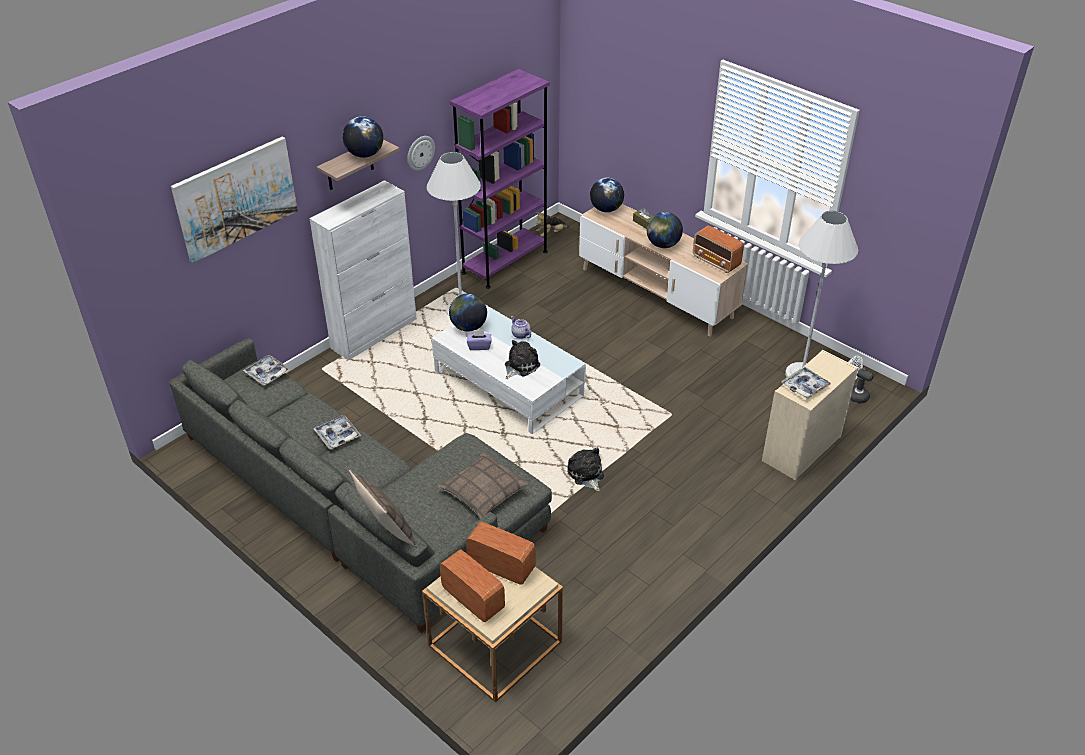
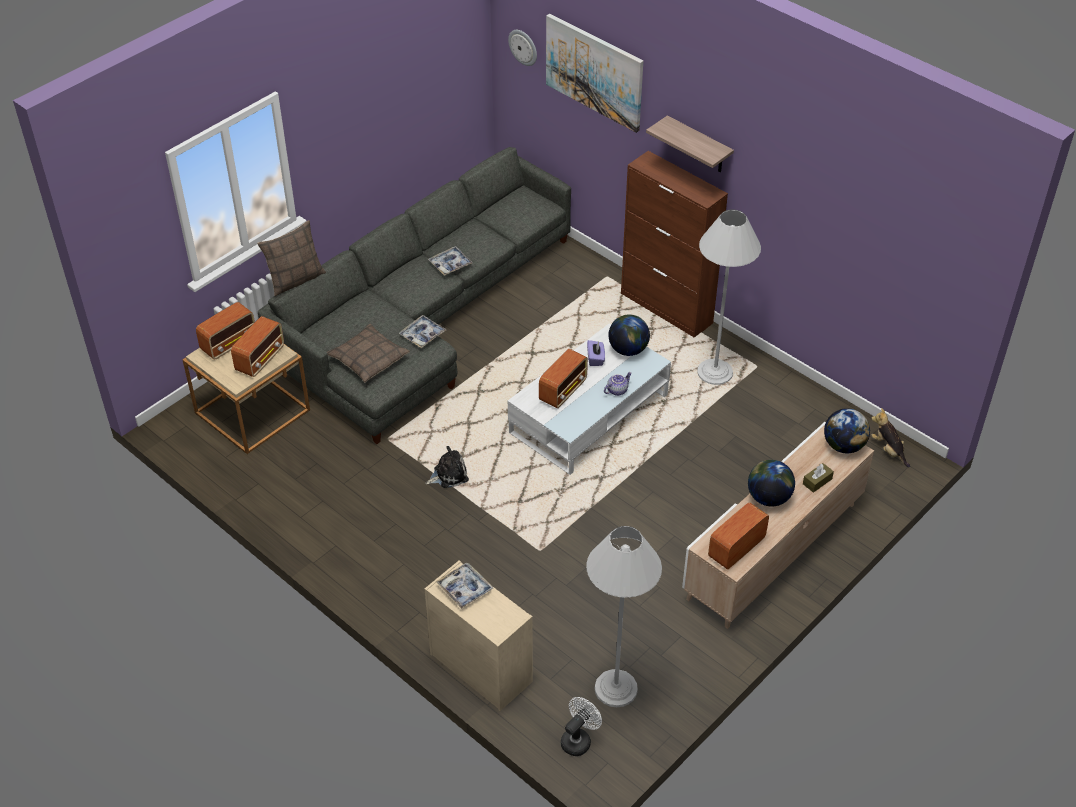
camera: 90 degrees right, 5 degrees up
tray [243,355,291,385] -> tray moved to [399,315,446,348]
white cabinet [309,180,417,360] -> brown cabinet [621,151,728,338]
globe [343,116,383,158] -> none
wall clock [407,136,435,171] -> wall clock moved to [508,30,537,66]
purple bookcase [450,69,550,289] -> none
plush toy [505,340,540,379] -> radio [539,349,588,408]

